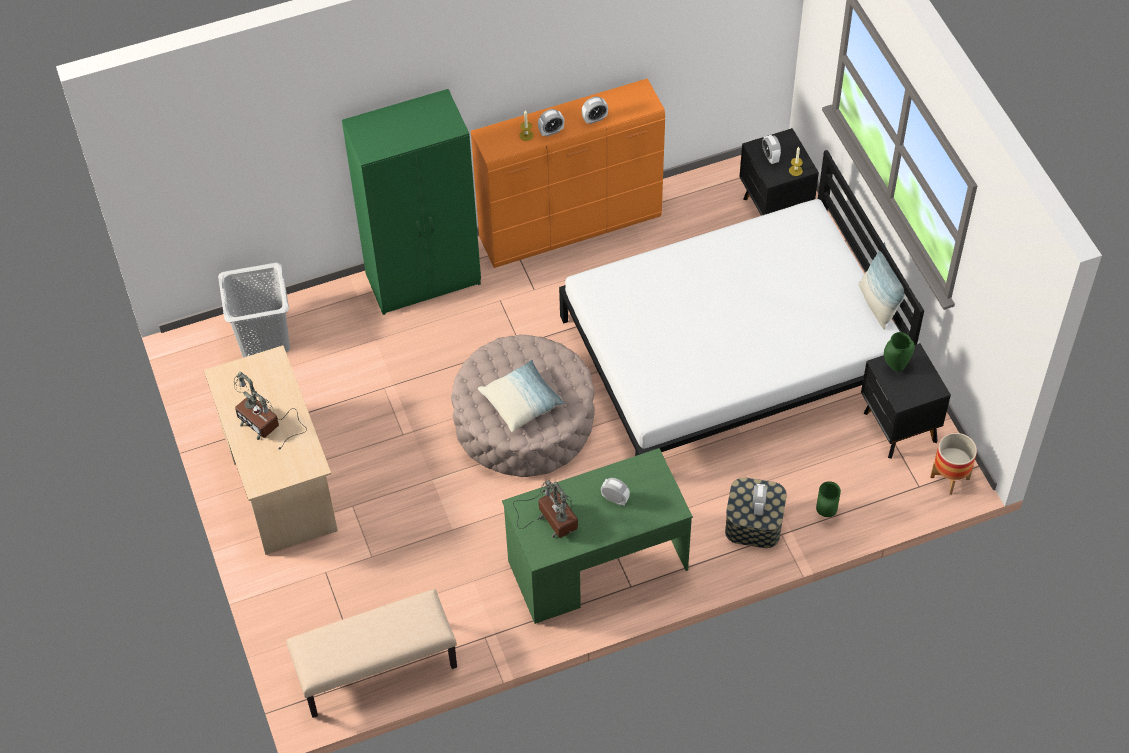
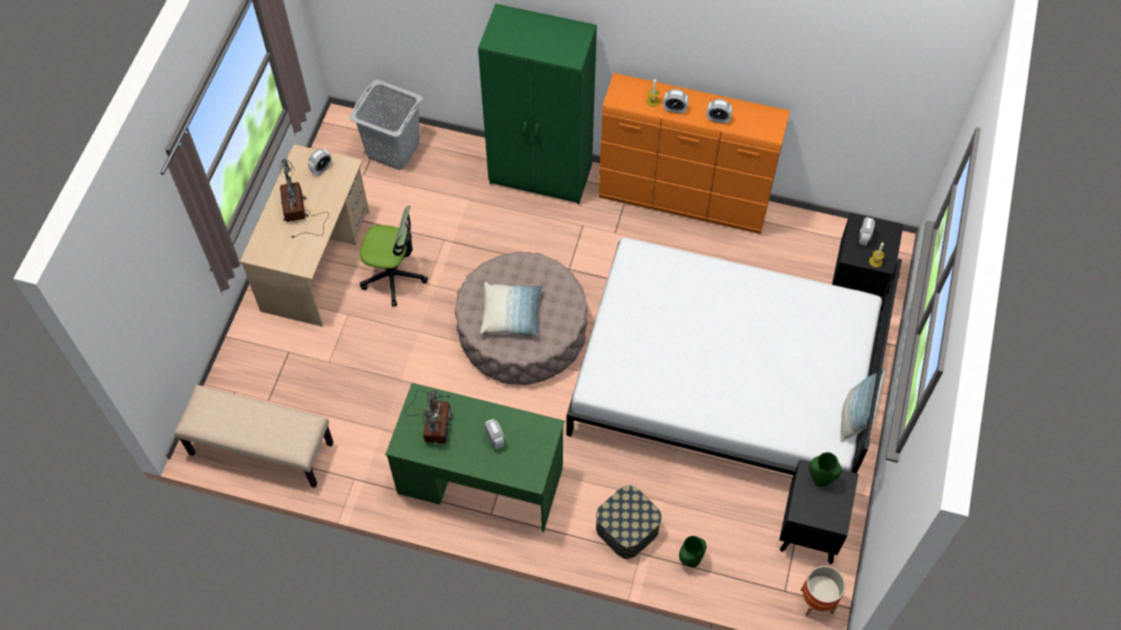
camera: 35 degrees right, 5 degrees up
alarm clock [752,484,767,515] -> alarm clock moved to [308,149,332,176]
none -> office chair [360,206,428,307]

